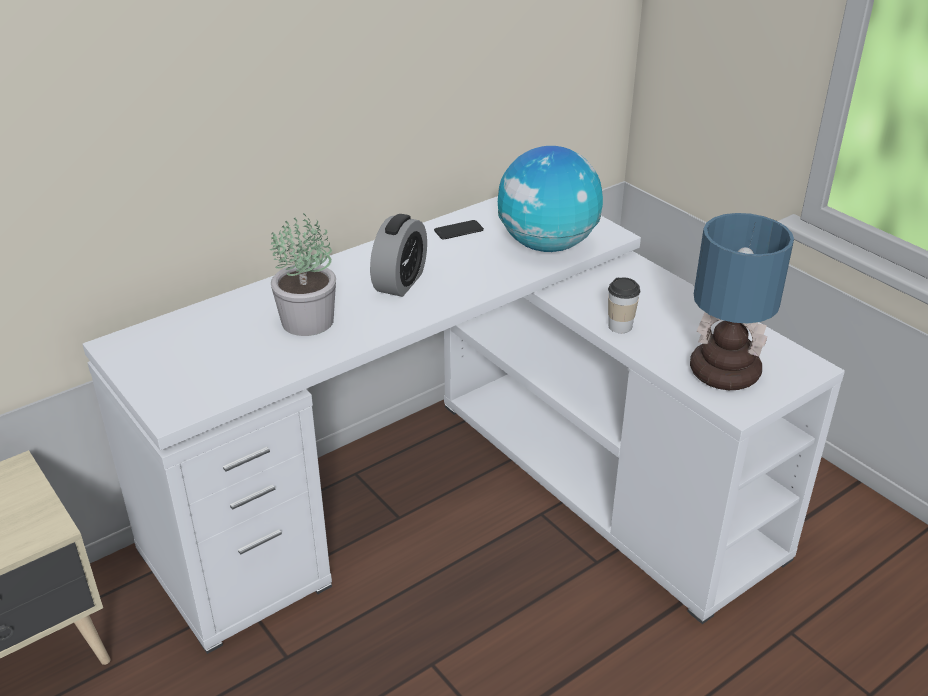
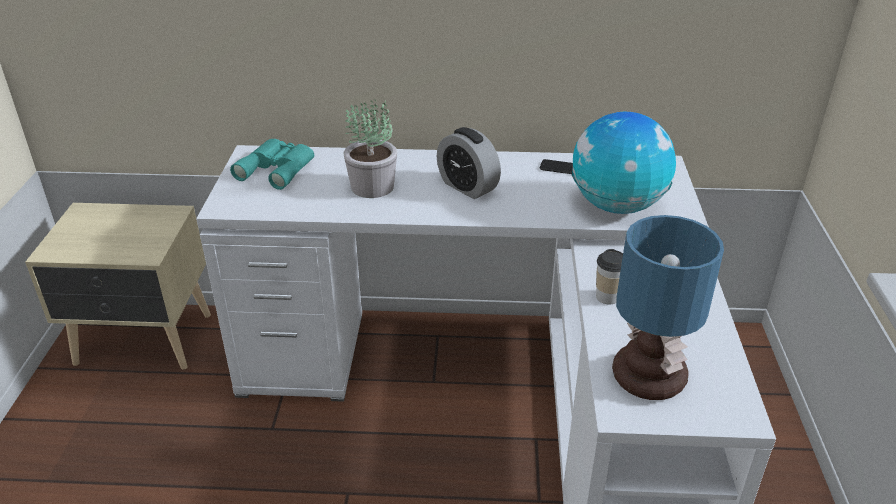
camera: 40 degrees right, 0 degrees up
alarm clock [370,214,427,297] -> alarm clock turned 75 degrees clockwise [437,127,501,199]
none -> turquoise binoculars [230,139,314,190]

